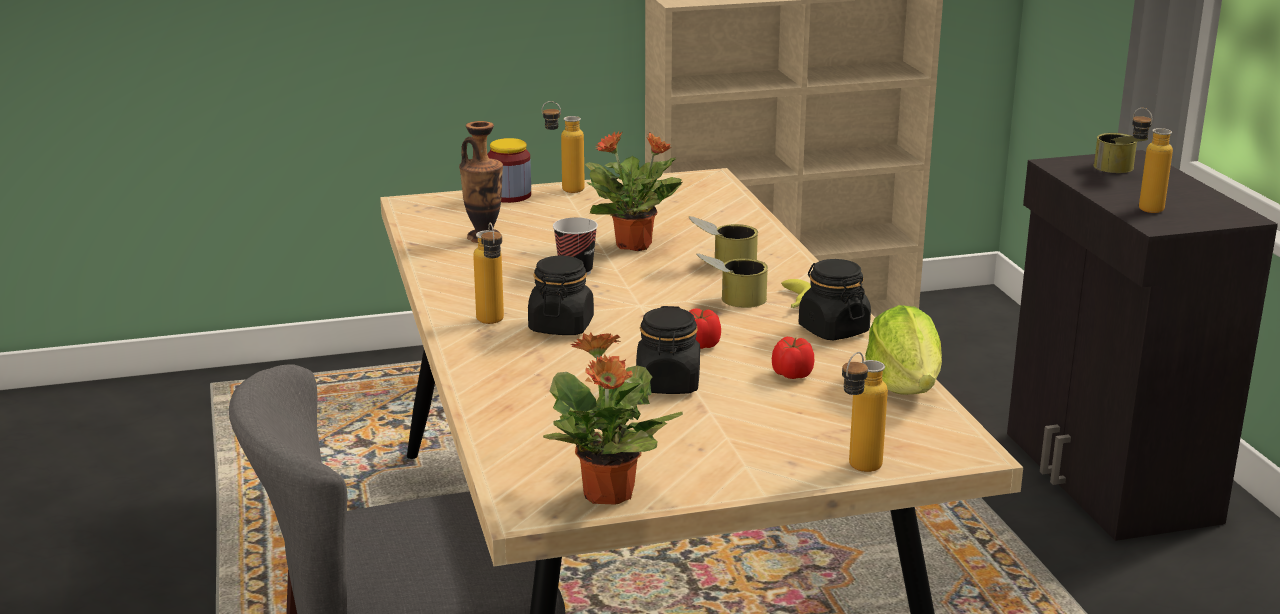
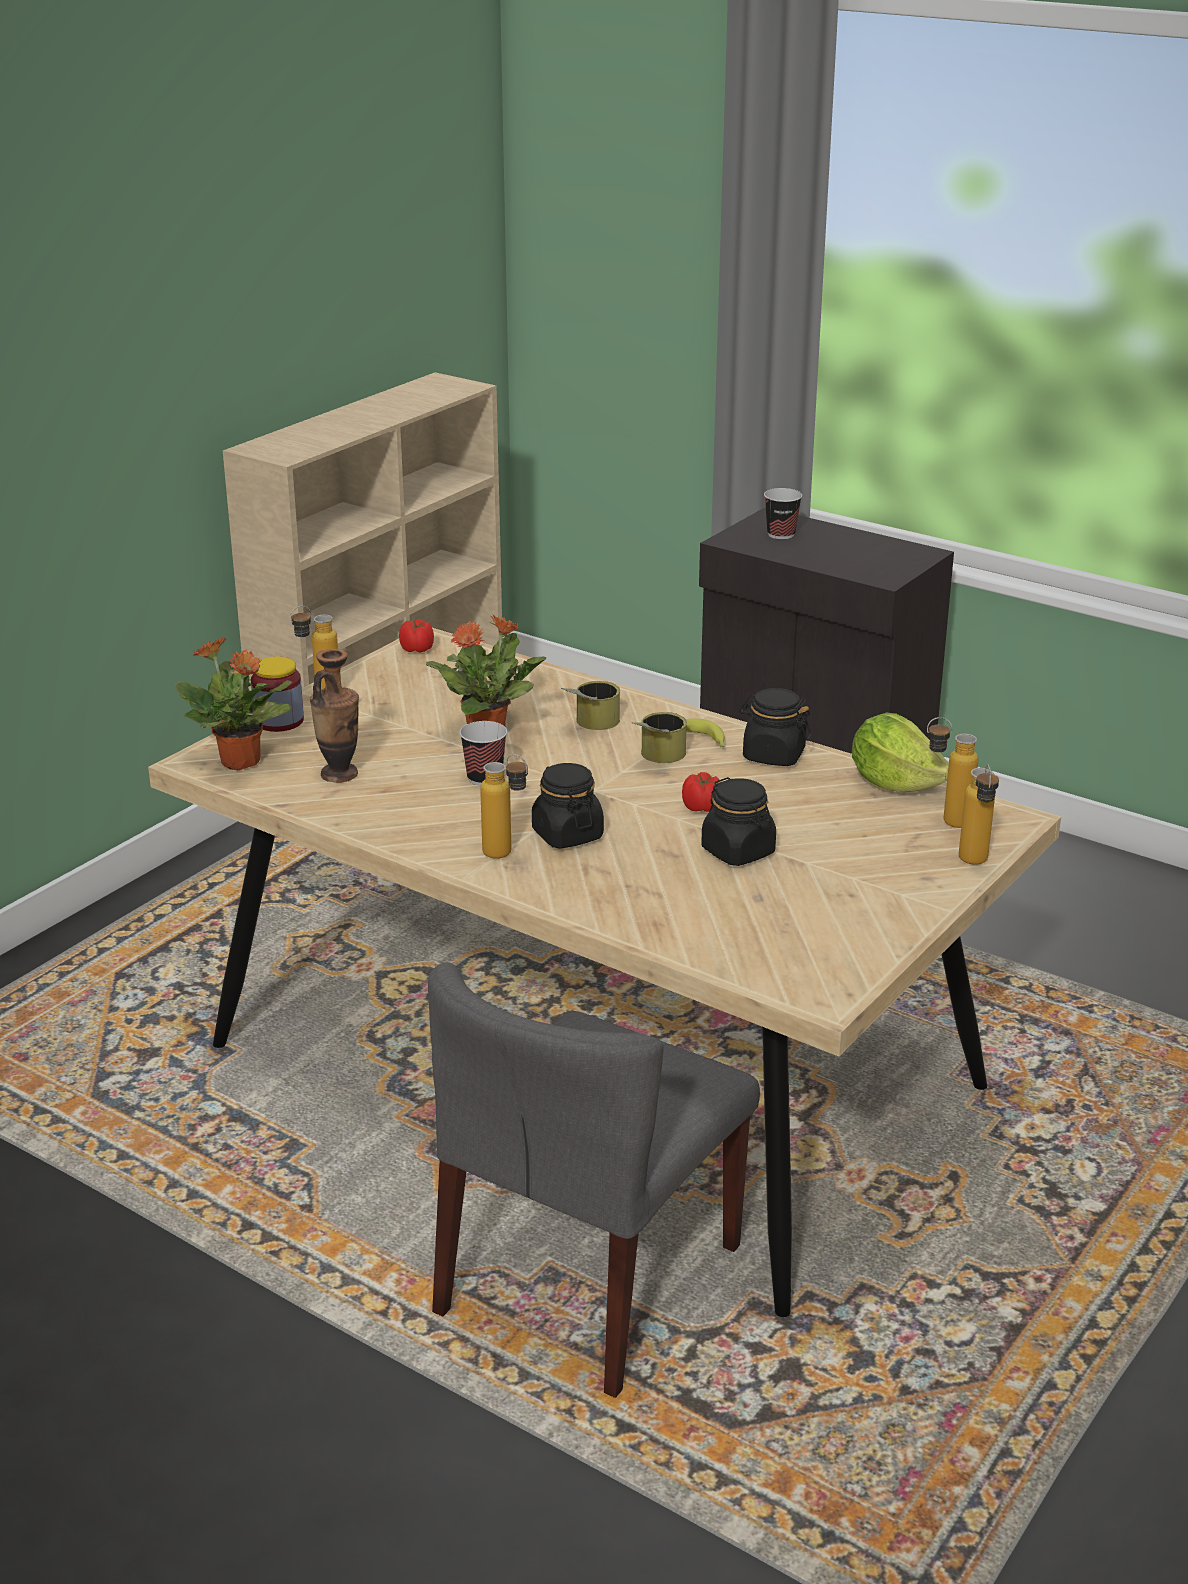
camera: 40 degrees left, 5 degrees up
potted plant [543,333,683,505] -> potted plant moved to [175,637,292,770]
tomato [772,337,814,379] -> tomato moved to [399,619,434,652]
can [1094,133,1148,173] -> cup [764,488,802,539]
bottle [1132,108,1173,213] -> bottle moved to [927,717,979,828]

